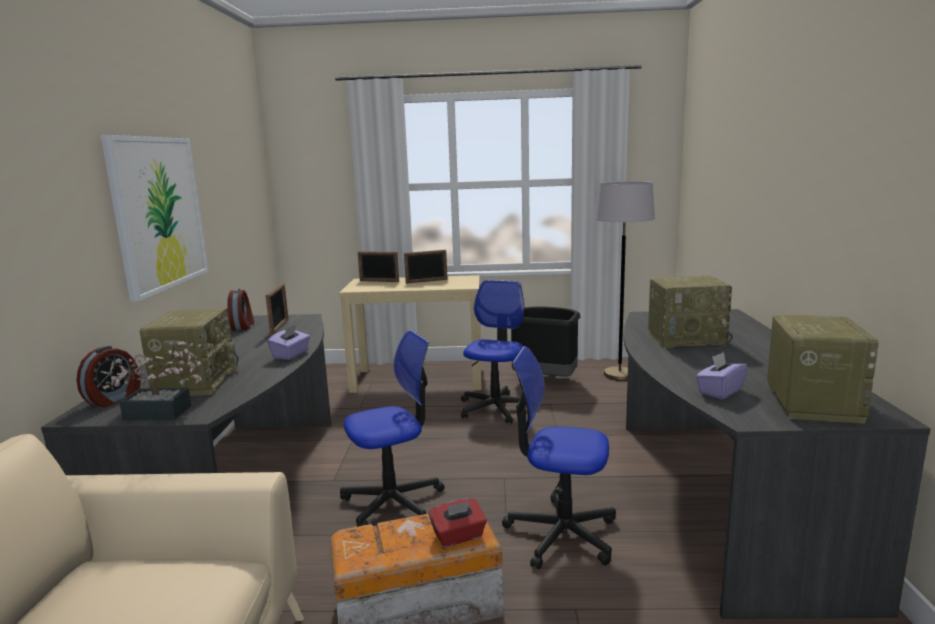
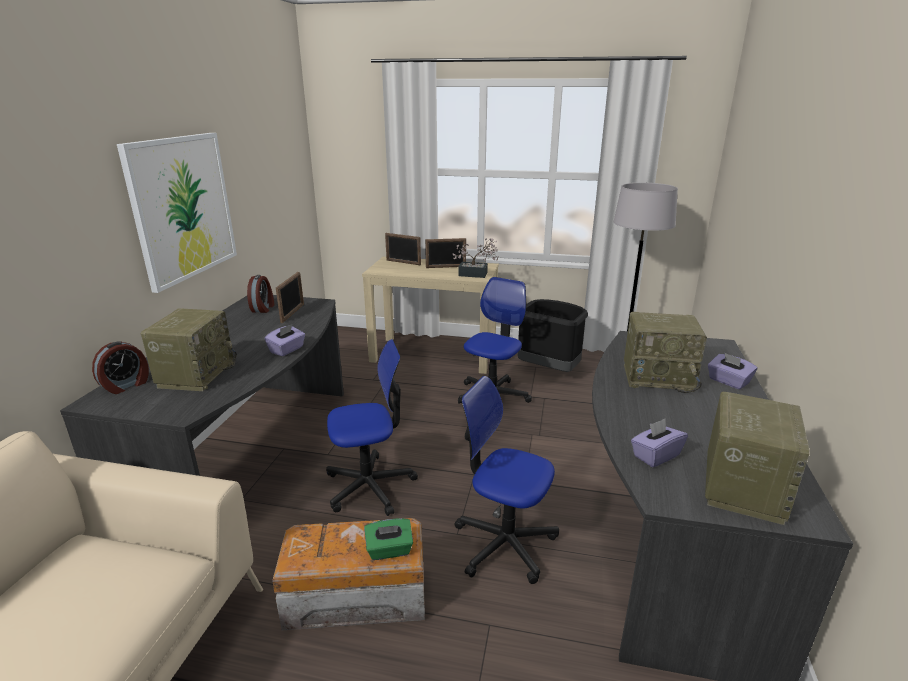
camera: 10 degrees right, 10 degrees up
potted plant [103,341,201,421] -> potted plant moved to [453,238,498,278]
red tissue box [429,499,487,547] -> green tissue box [364,518,413,560]
none -> purple tissue box [708,353,758,390]

